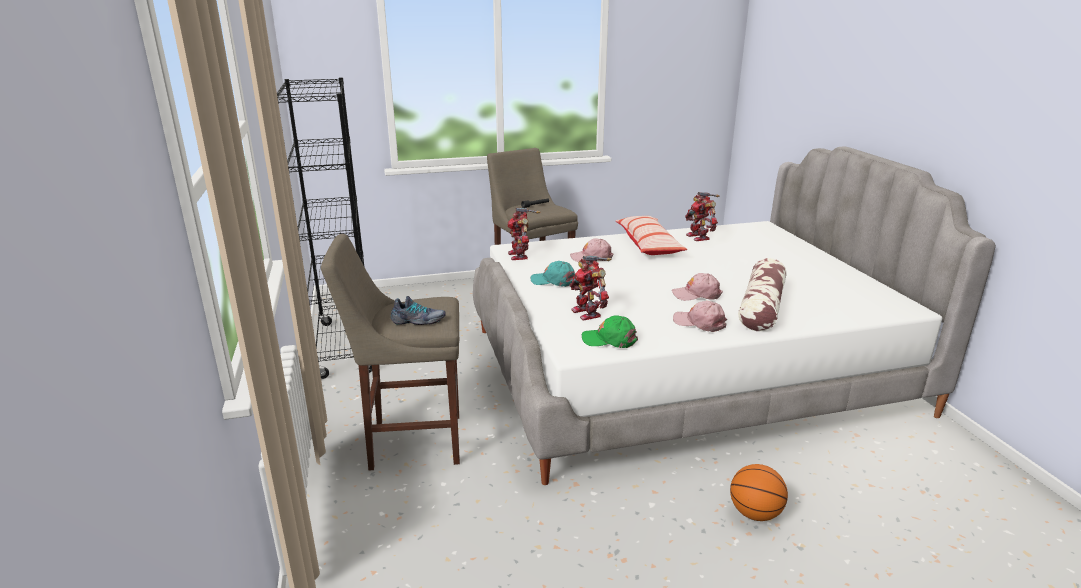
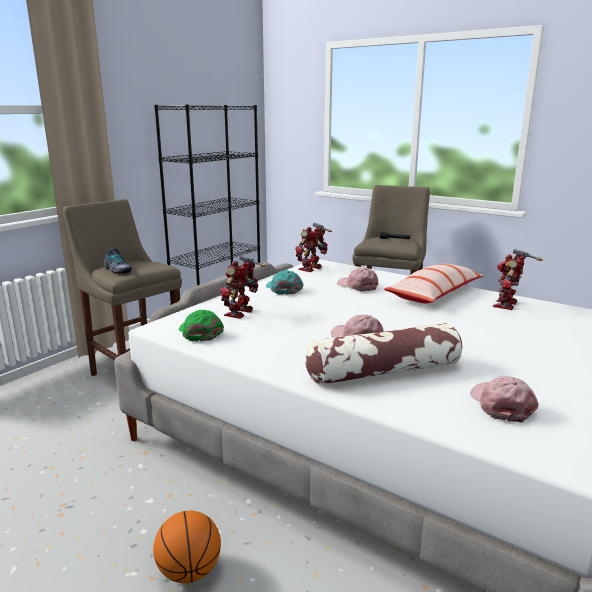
camera: 50 degrees right, 5 degrees down
pink cap [673,301,727,332] -> pink cap moved to [470,376,538,423]

